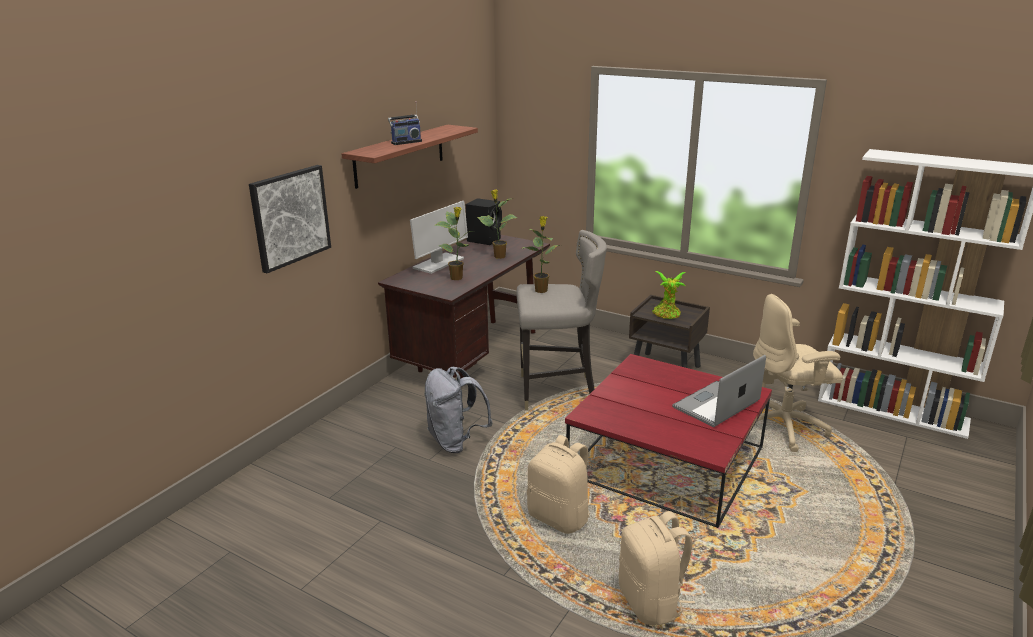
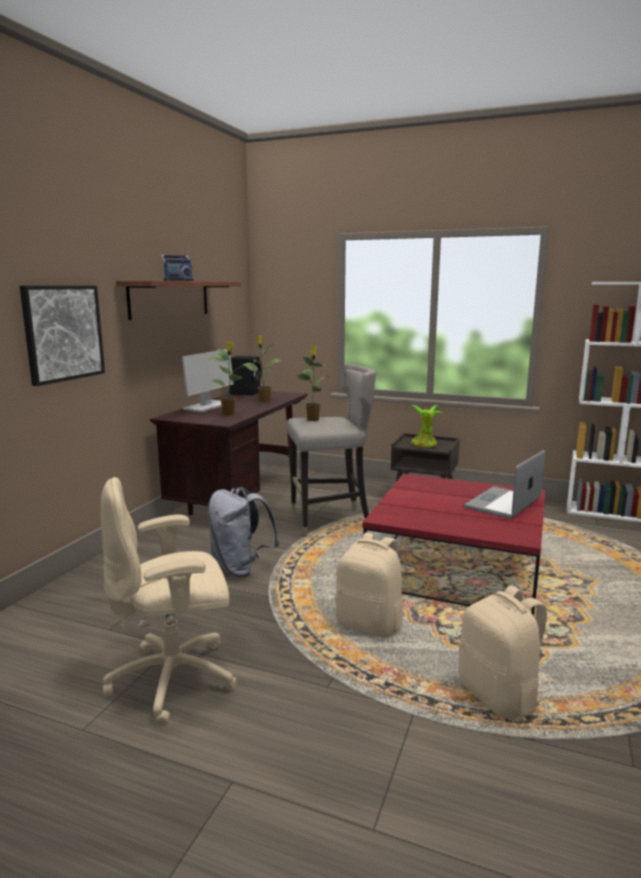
camera: 10 degrees left, 10 degrees down
beige office chair [753,294,843,452] -> beige office chair moved to [101,477,237,726]

